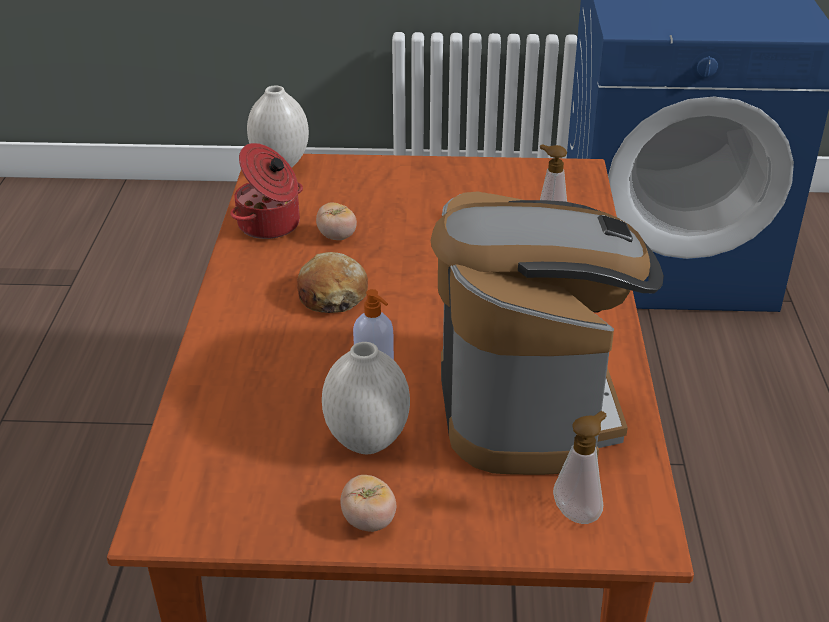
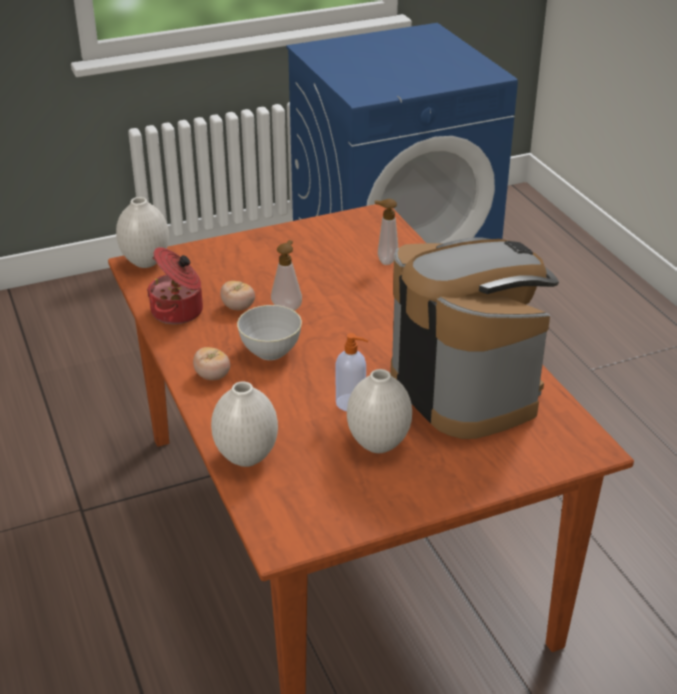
camera: 25 degrees left, 0 degrees up
bread [298,252,368,313] -> grey bowl [237,305,302,360]
tomato [340,475,396,532] -> tomato moved to [193,347,230,380]
soap dispenser [553,411,607,524] -> soap dispenser moved to [271,240,302,310]
none -> white vase [211,382,278,467]

